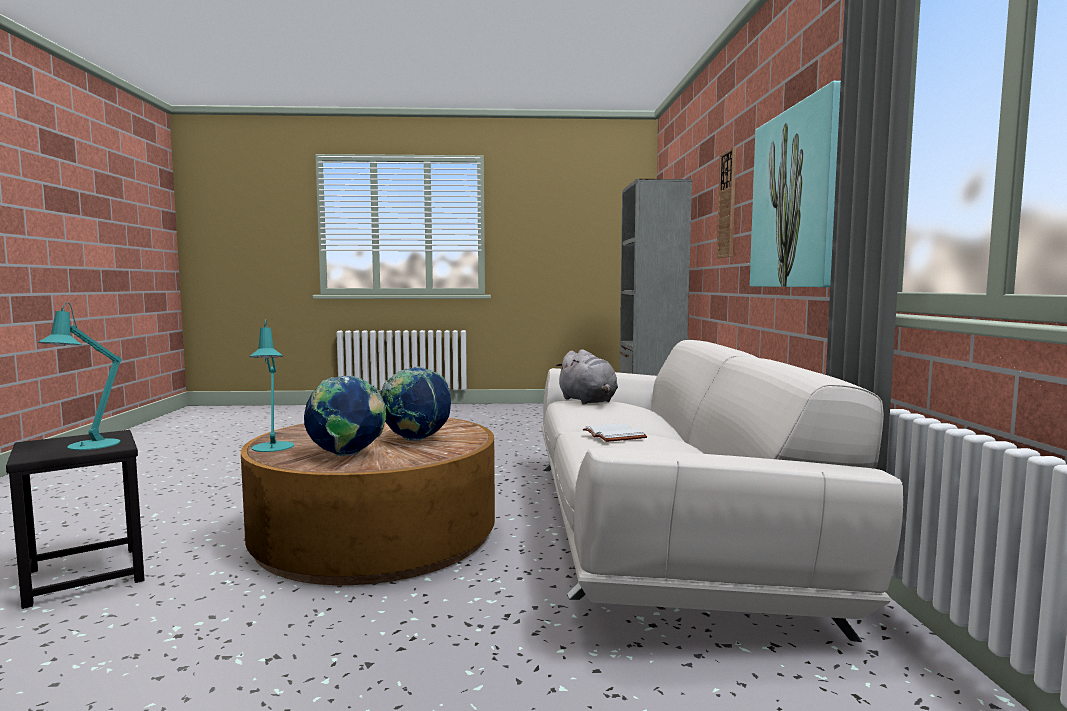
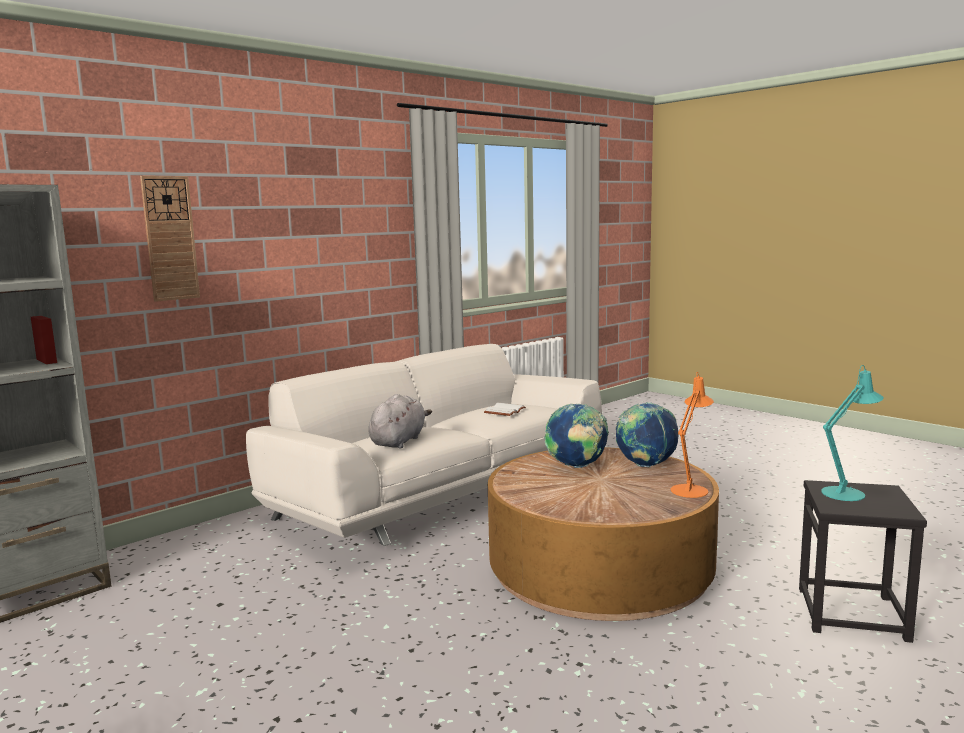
camera: 130 degrees left, 5 degrees up
turquoise table lamp [249,319,294,452] -> orange table lamp [671,372,714,498]
picture [750,81,841,287] -> none

